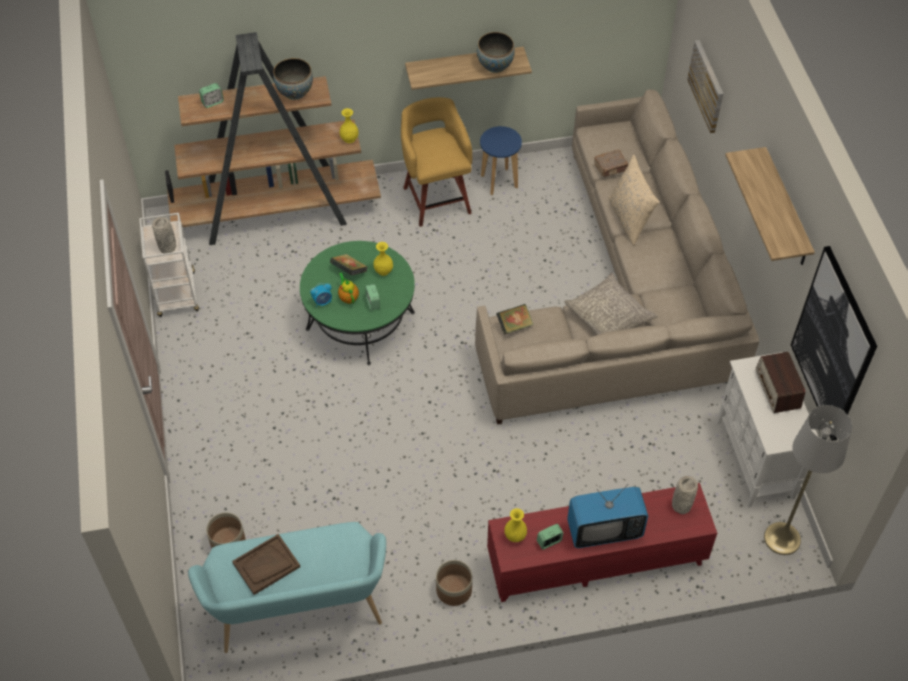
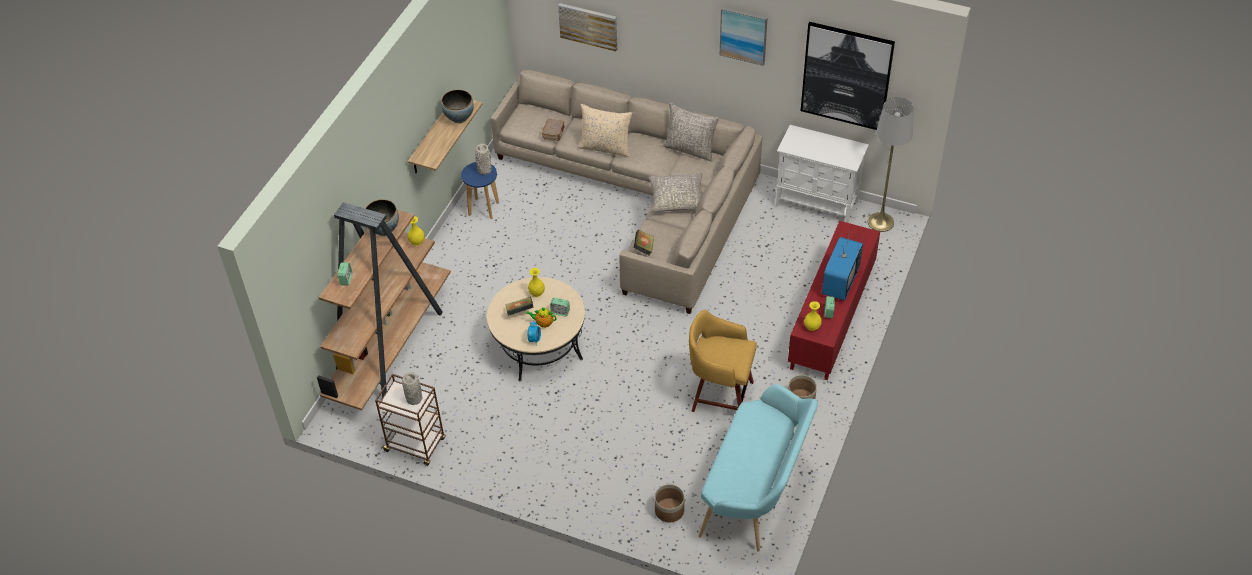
camera: 55 degrees left, 5 degrees down
white cart [139,213,199,317] -> brown cart [375,374,446,466]
brown tray [232,534,300,595] -> none
green coffee table [300,241,415,365] -> beige coffee table [487,277,585,381]
yellow stool [401,97,472,227] -> yellow stool moved to [689,309,757,412]
grey vase [672,476,698,514] -> grey vase moved to [475,144,491,175]
shelf [725,147,815,265] -> picture [720,7,768,66]
radio [756,352,806,413] -> none
none -> grey pillow [663,103,719,162]

